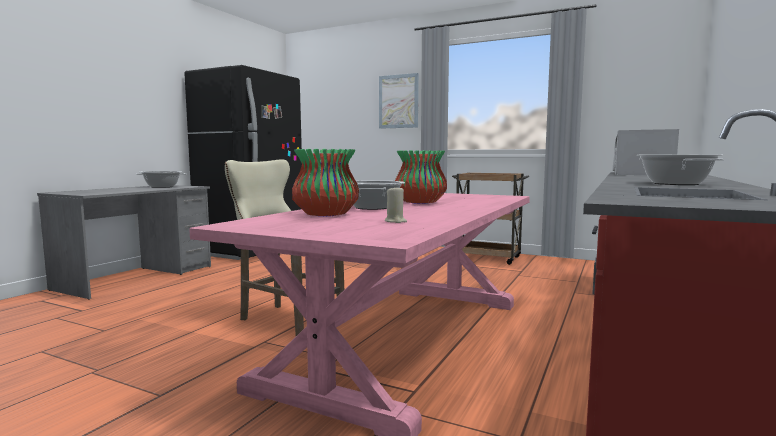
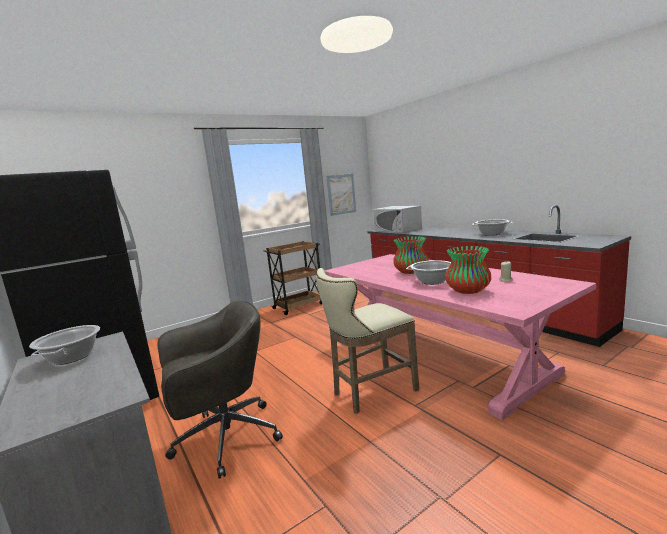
camera: 60 degrees left, 5 degrees up
picture [379,73,419,129] -> picture moved to [326,174,356,216]
none -> grey office chair [157,301,283,479]

